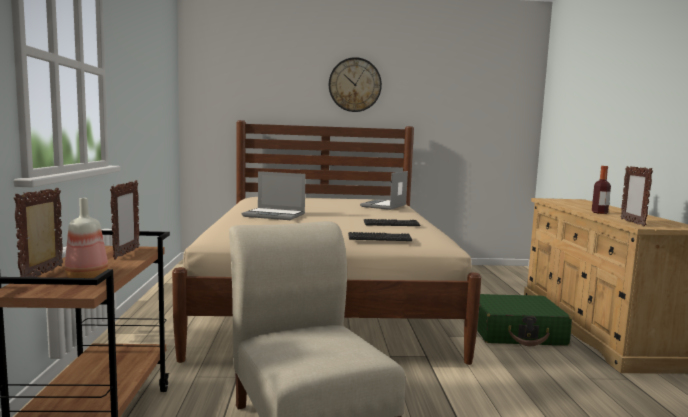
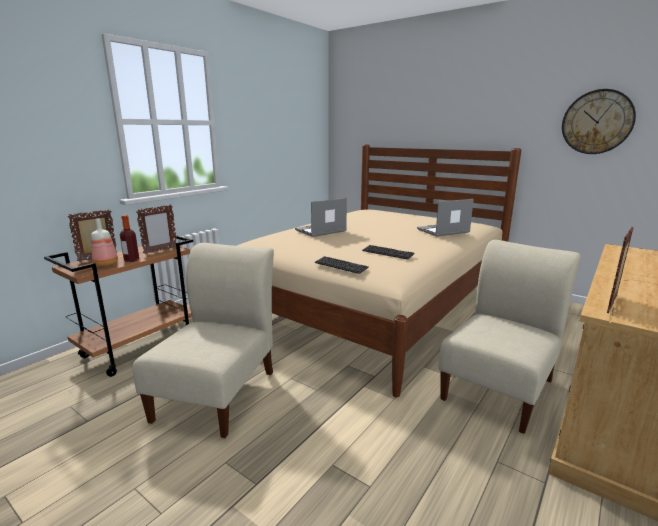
camera: 40 degrees right, 10 degrees up
laptop [242,171,306,220] -> laptop turned 90 degrees clockwise [295,198,347,237]
wall clock [329,57,382,112] -> wall clock moved to [562,89,636,154]
green suitcase [477,294,572,346] -> beige chair [438,240,581,434]
bottle [592,166,611,214] -> bottle moved to [120,215,139,262]

